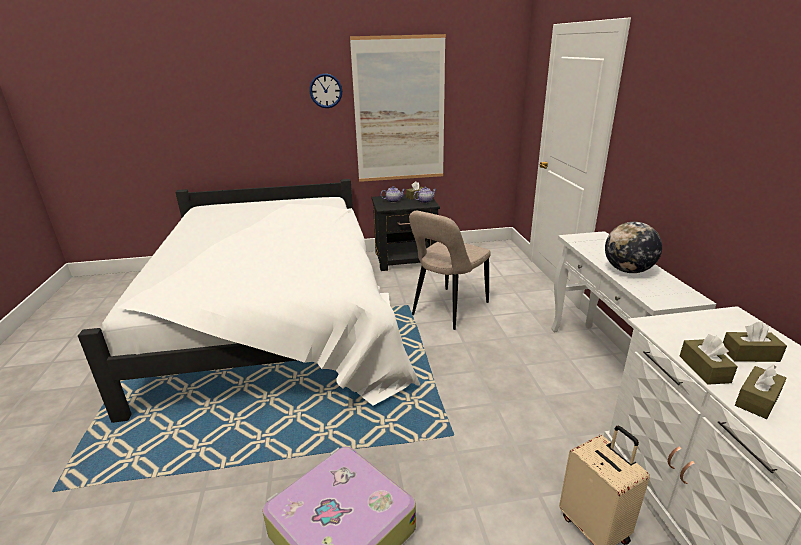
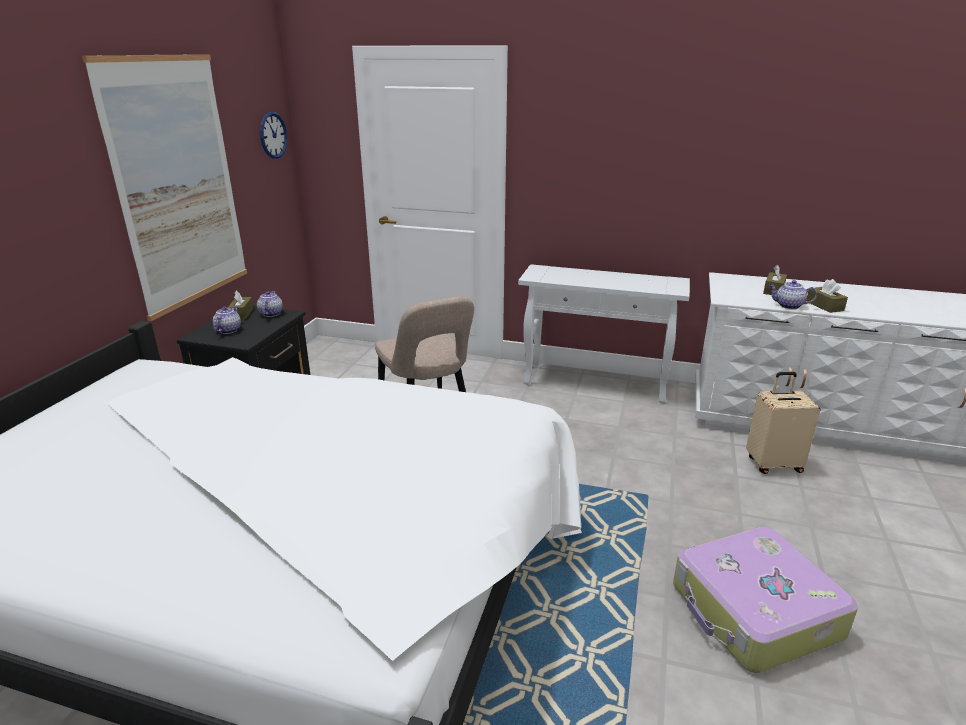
camera: 65 degrees left, 0 degrees up
wall clock [309,73,342,108] -> wall clock moved to [260,112,287,159]
globe [605,222,662,273] -> none
brown tissue box [680,334,738,385] -> teapot [769,280,817,309]

